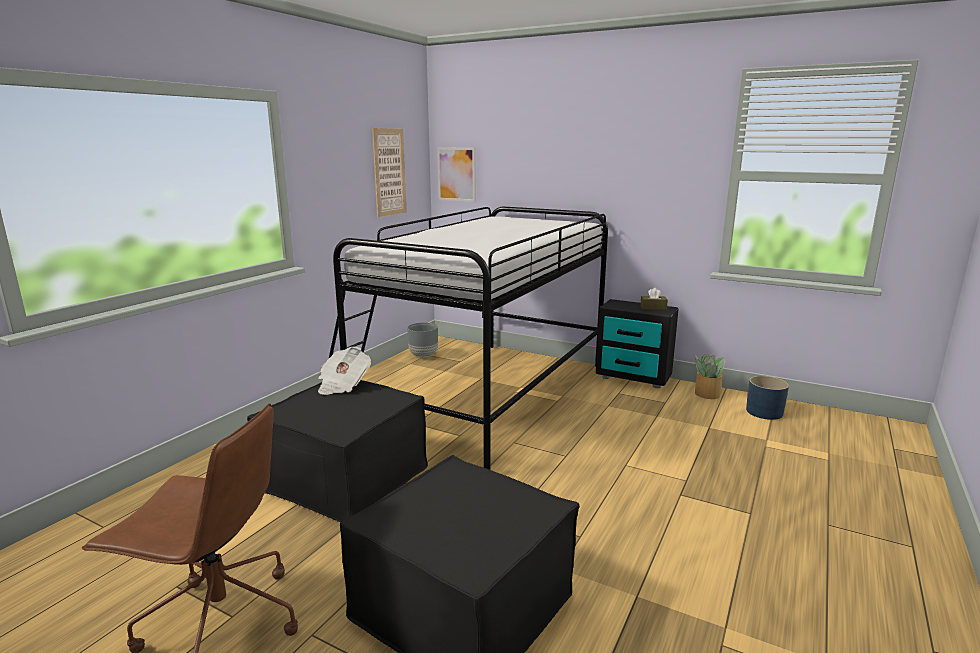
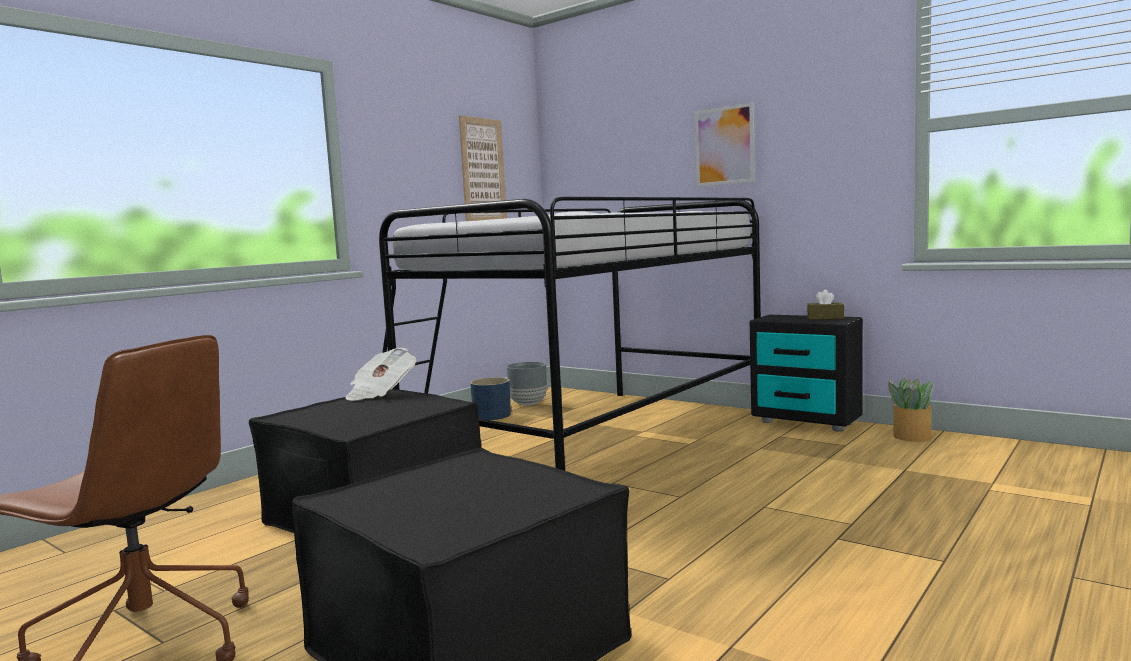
camera: 10 degrees right, 10 degrees down
picture [437,147,476,202] -> picture moved to [695,102,755,187]
blue planter [746,376,789,420] -> blue planter moved to [470,377,511,420]

